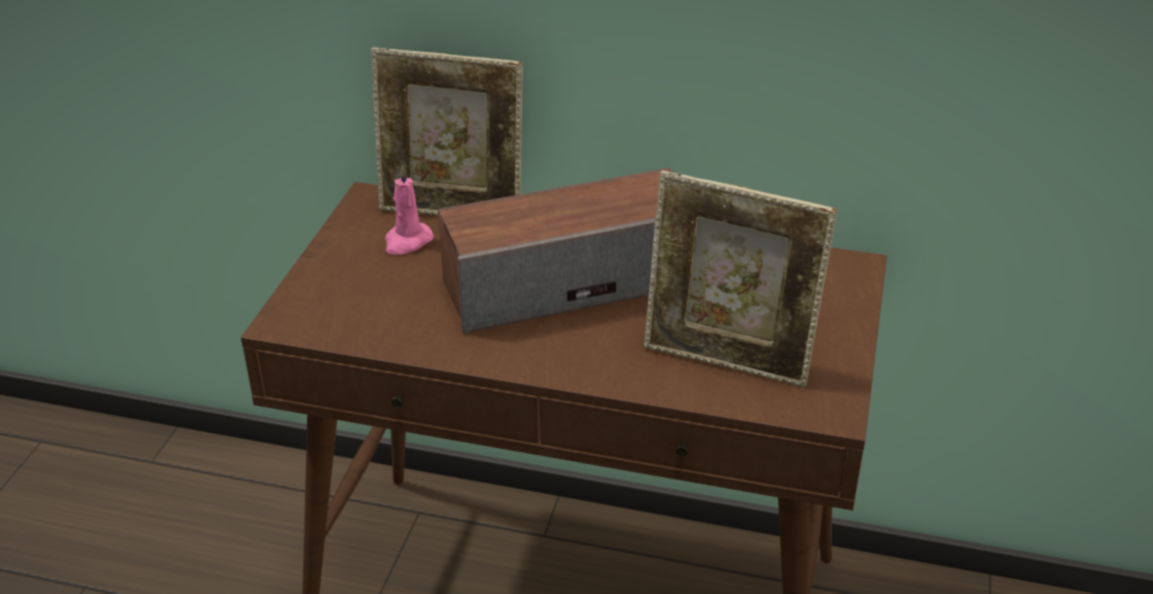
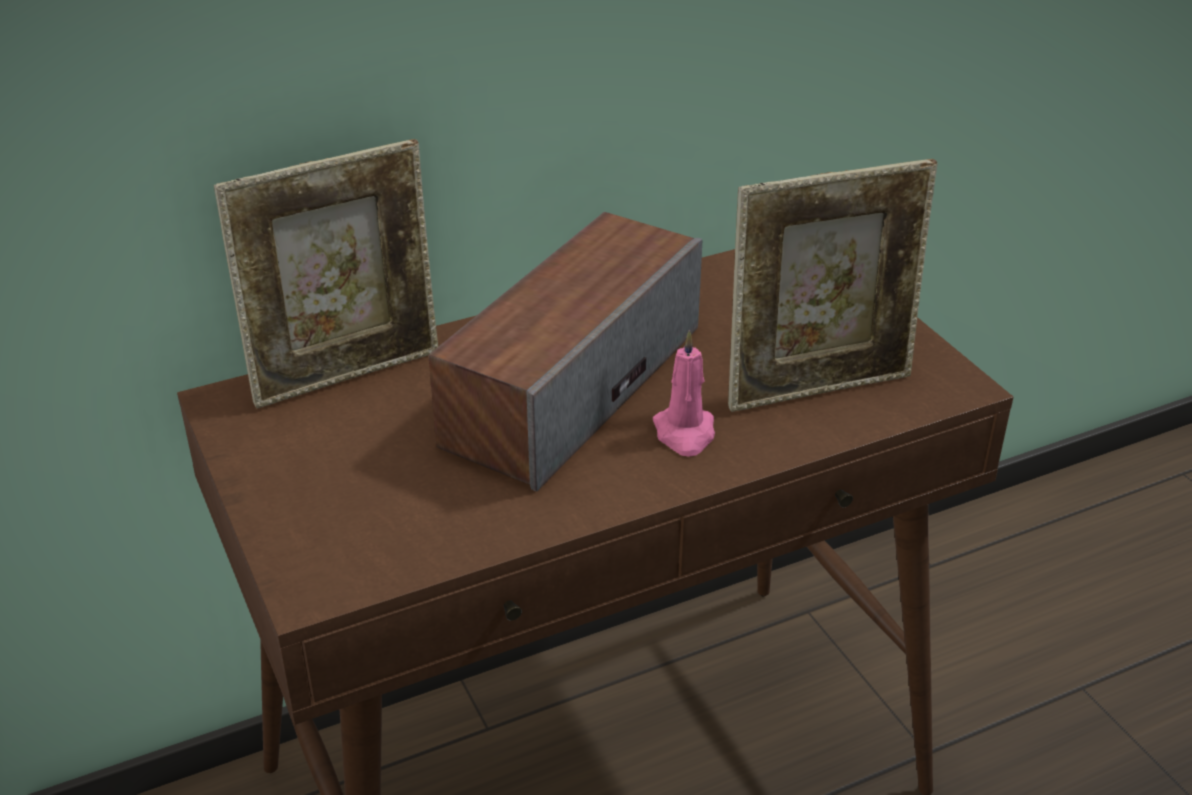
camera: 40 degrees left, 0 degrees up
pink candle [385,165,434,255] -> pink candle moved to [653,330,715,457]

